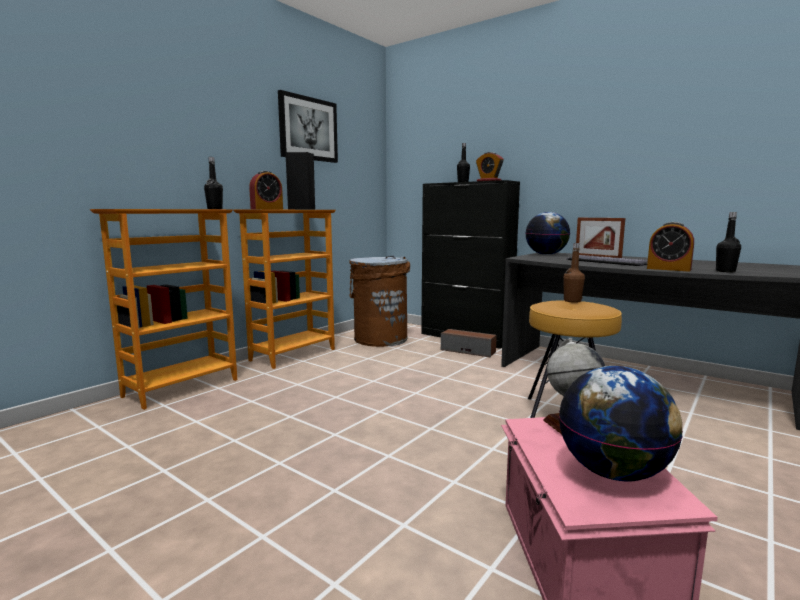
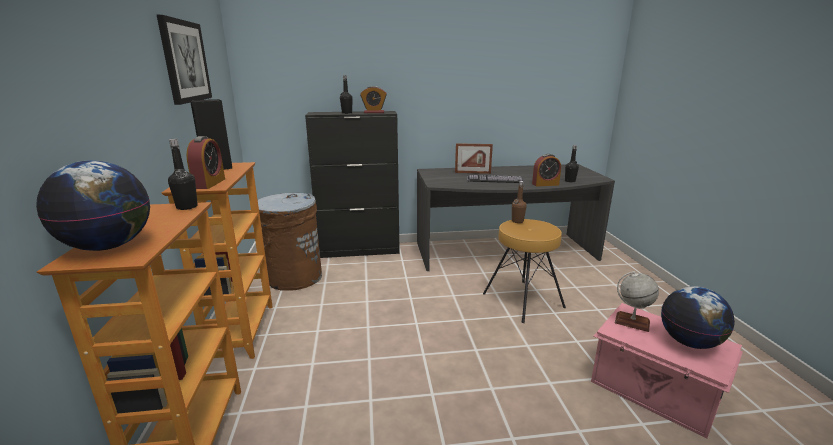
camera: 45 degrees left, 10 degrees up
speaker [441,329,497,357] -> none
globe [526,212,570,255] -> globe moved to [36,160,150,251]

